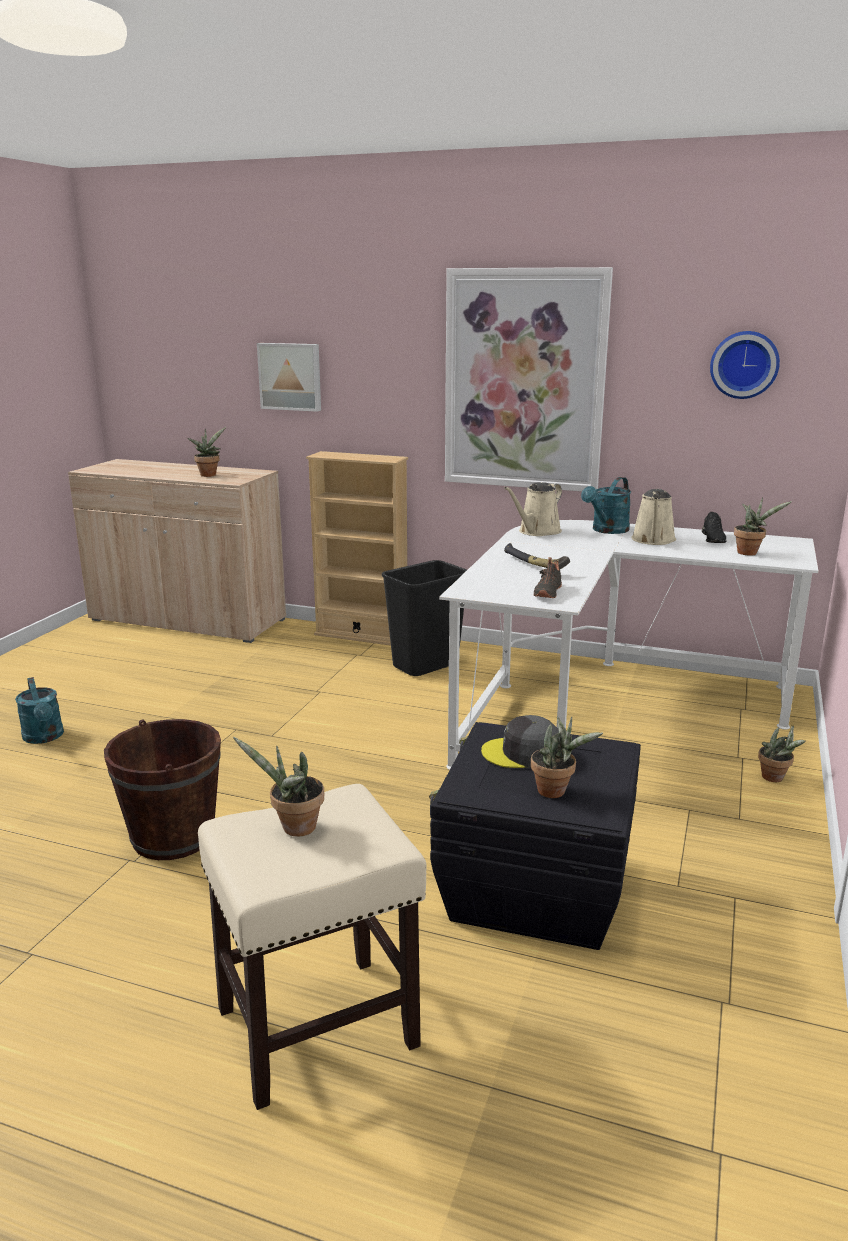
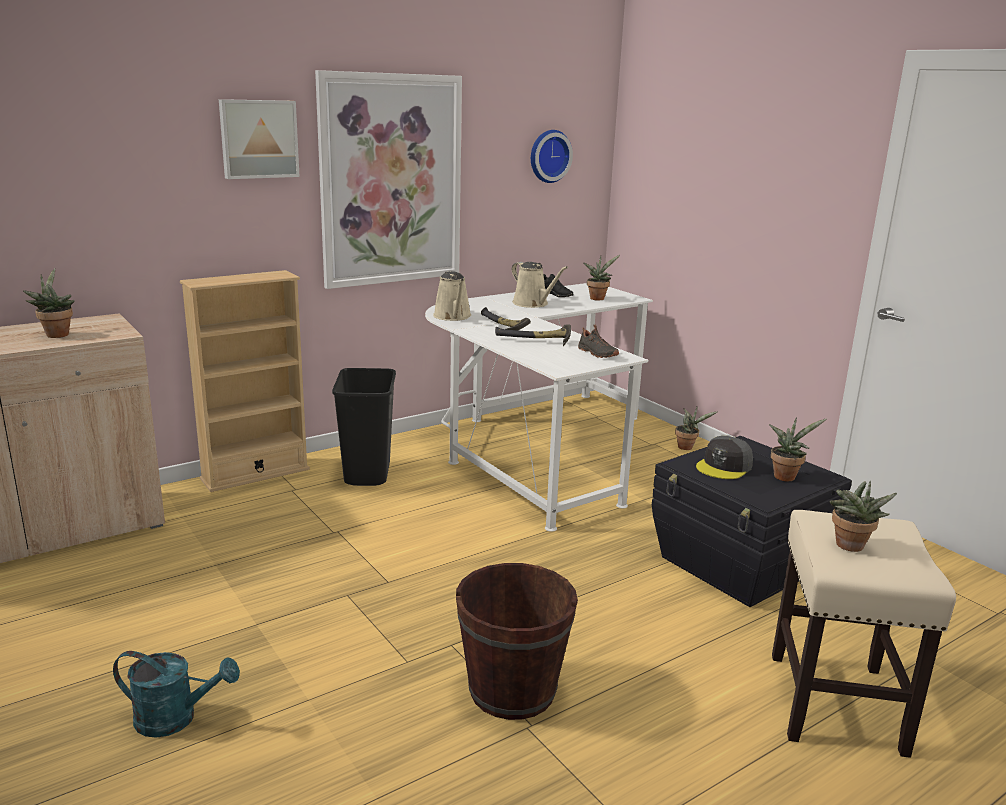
camera: 55 degrees left, 0 degrees up
picture [257,343,321,412] -> picture moved to [219,99,300,179]
turquoise watering can [581,477,631,534] -> none
none -> hammer [481,307,531,331]

